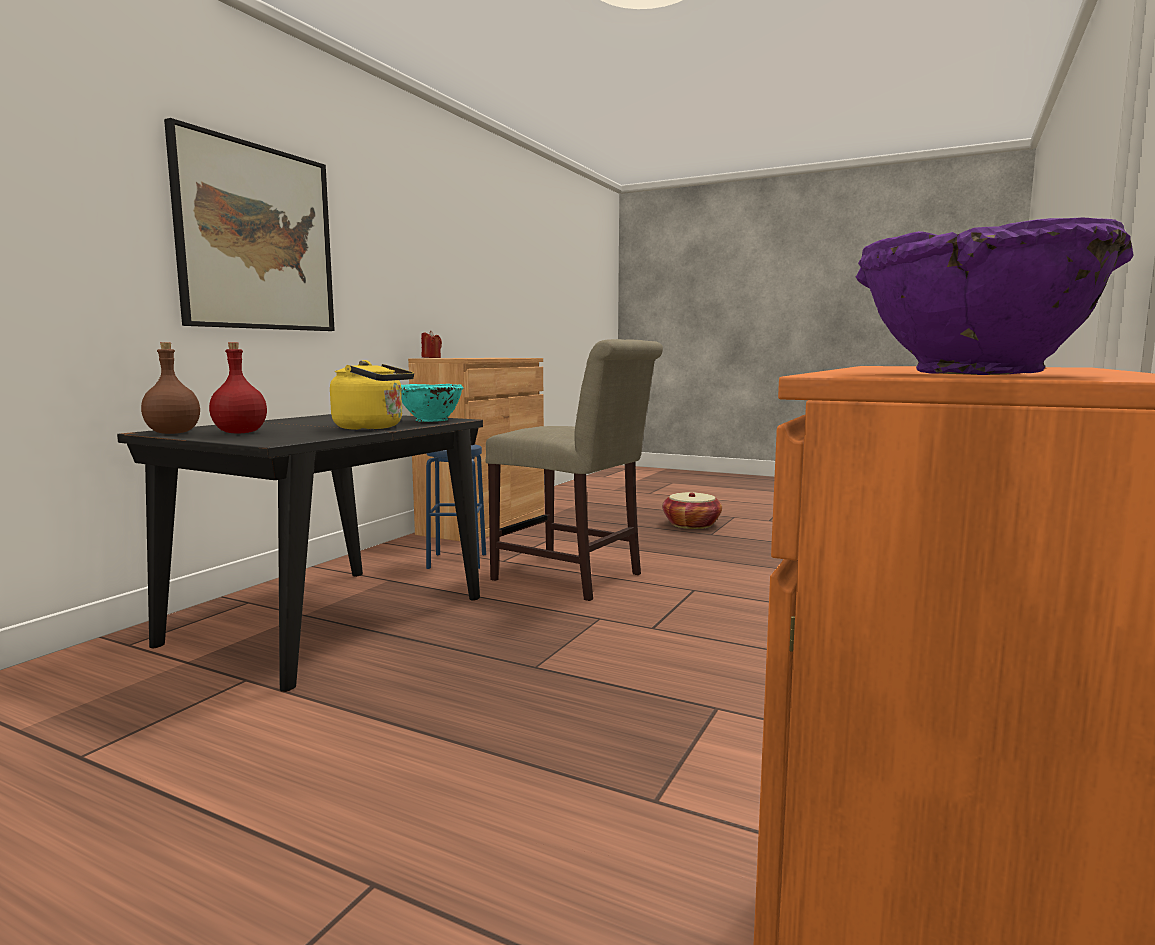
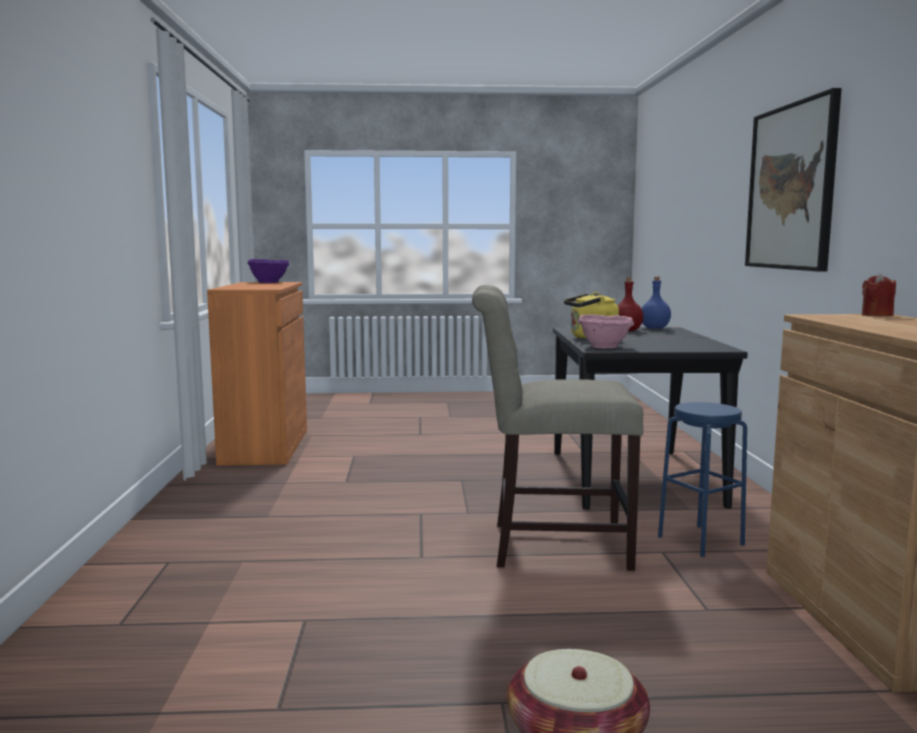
camera: 150 degrees right, 0 degrees up
brown bottle [141,342,200,434] -> blue bottle [641,277,671,329]
turquoise bowl [401,384,463,422] -> pink bowl [578,314,634,349]

